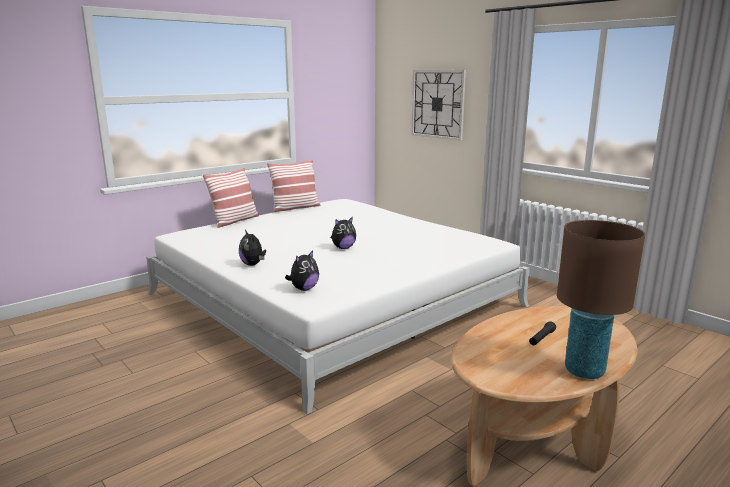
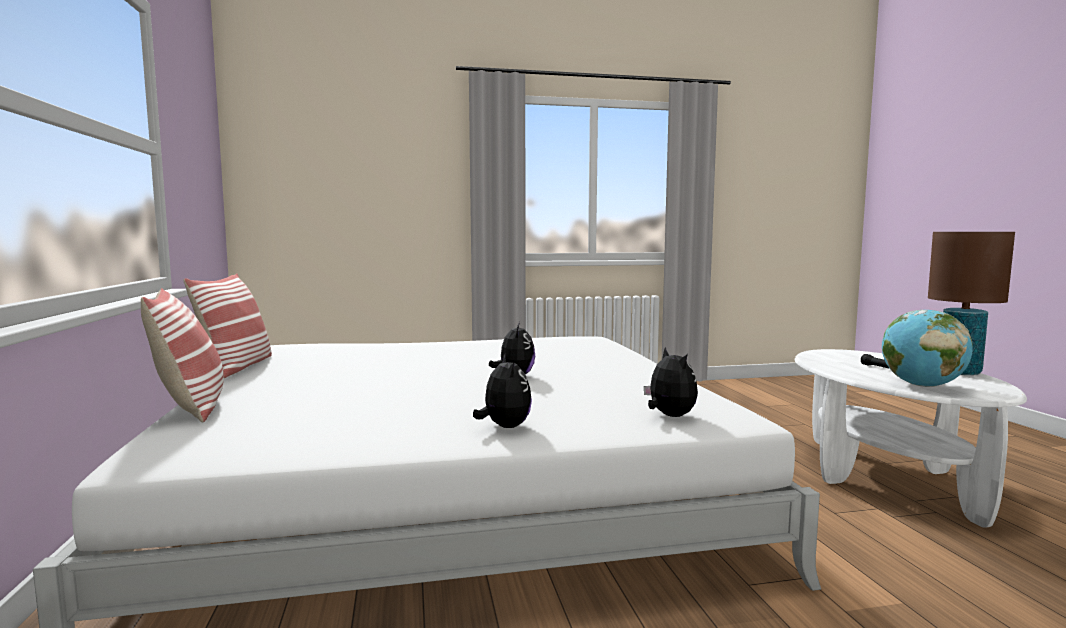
camera: 60 degrees left, 10 degrees down
plush toy [239,230,266,266] -> plush toy turned 105 degrees counterclockwise [473,354,532,428]
wall clock [412,70,466,141] -> none
brown coffee table [451,306,637,486] -> white coffee table [795,349,1027,528]
none -> globe [882,310,973,387]

